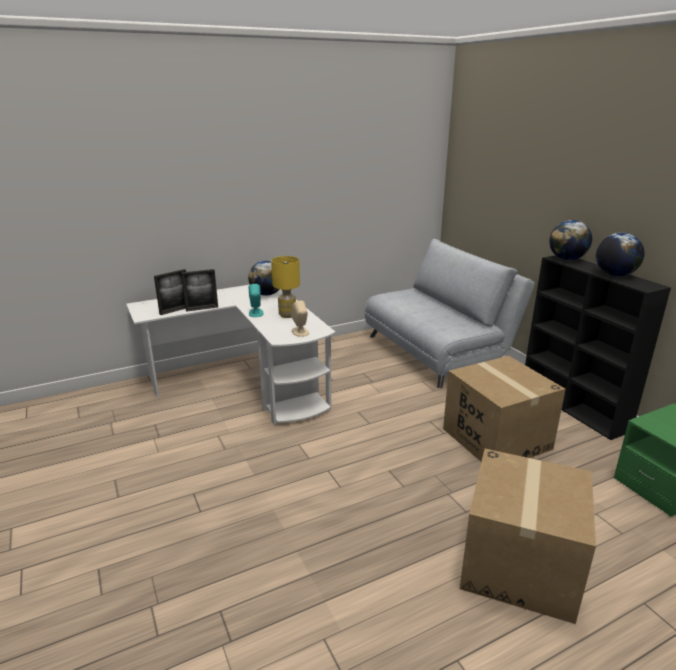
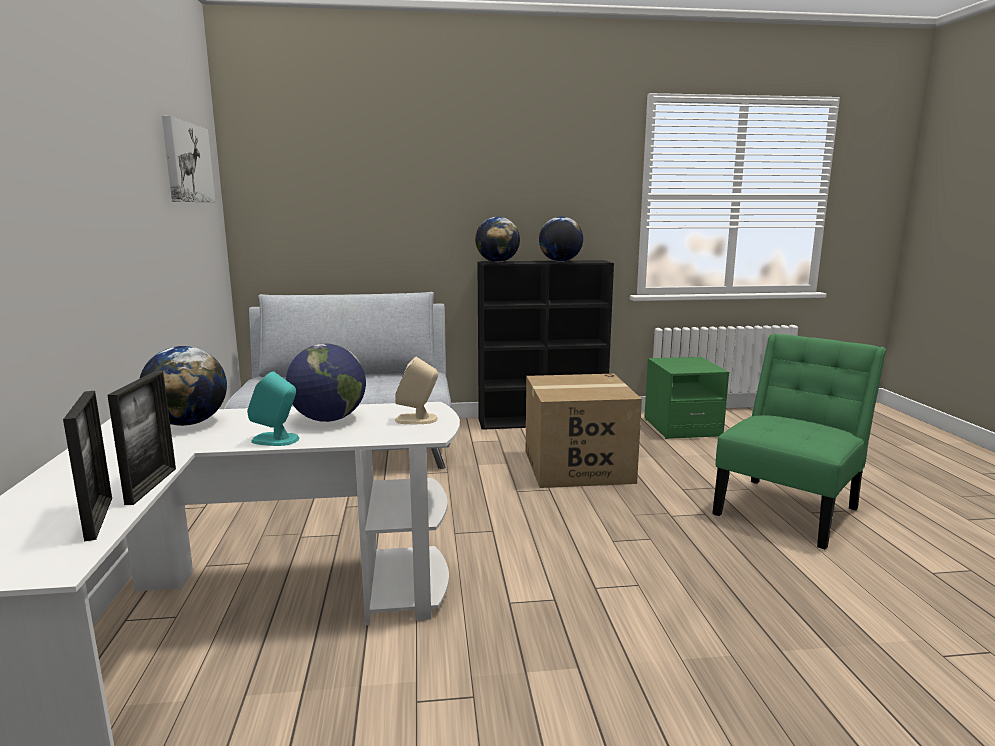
camera: 70 degrees left, 10 degrees down
yellow table lamp [271,256,300,318] -> globe [286,343,366,422]
cardboard box [460,449,596,624] -> green chair [712,333,886,550]
none -> picture [162,116,215,202]

